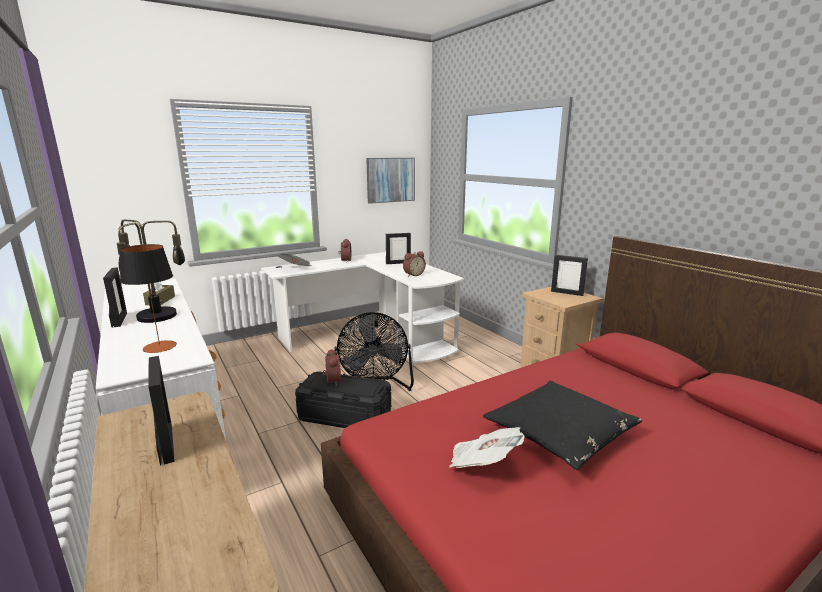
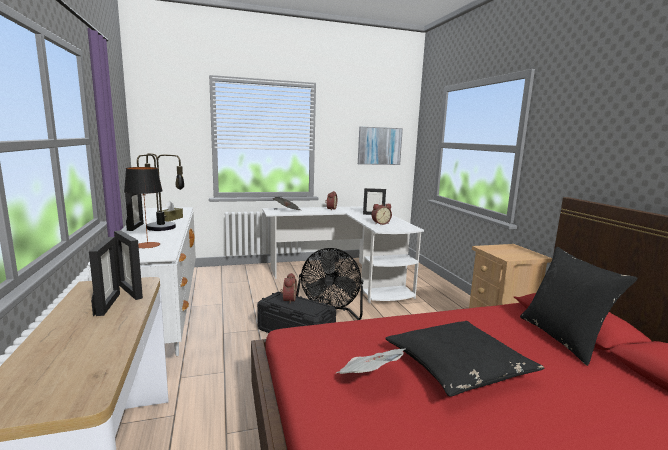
camera: 15 degrees right, 5 degrees down
picture frame [551,255,588,296] -> picture frame moved to [114,230,143,300]
none -> black pillow [520,247,637,366]

